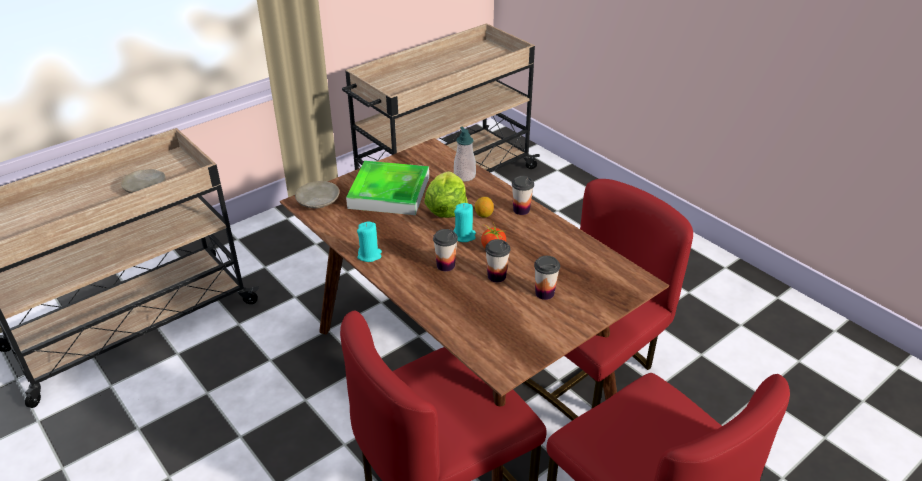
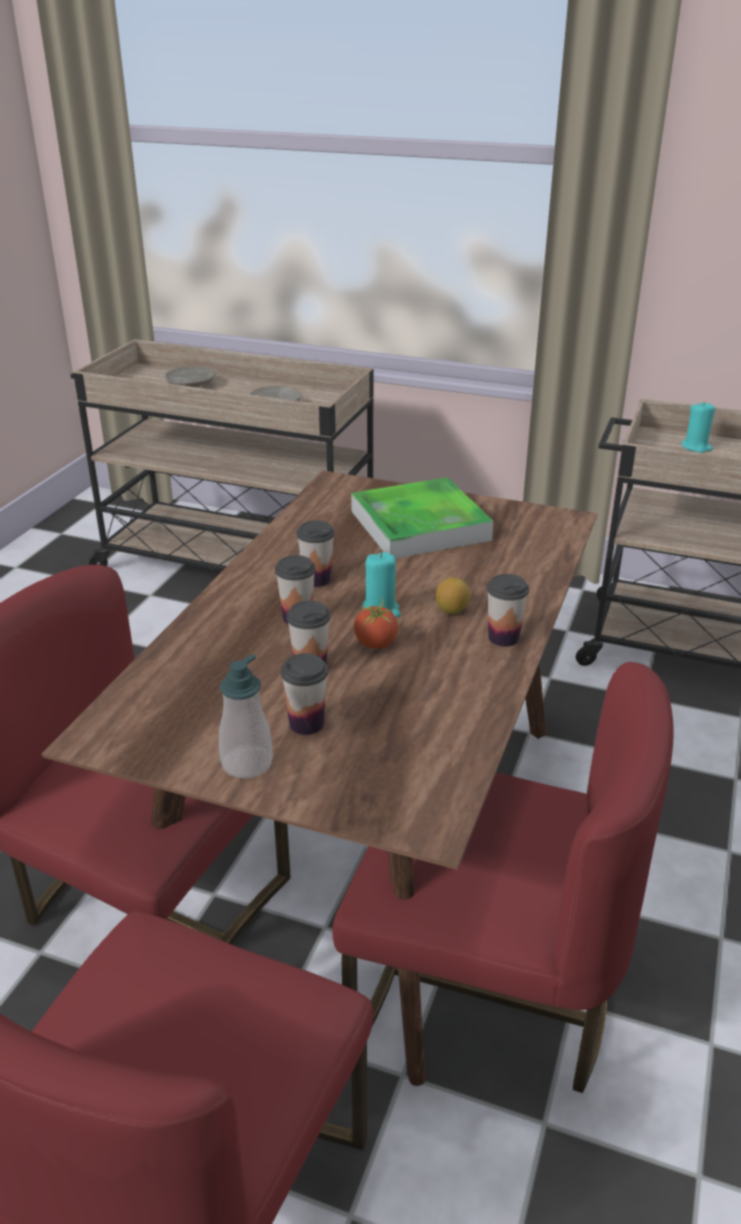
camera: 60 degrees right, 5 degrees down
beige plate [295,181,340,208] -> beige plate moved to [165,366,215,387]
turquoise candle [357,221,382,262] -> turquoise candle moved to [681,401,715,453]
lettuce [424,171,468,218] -> none
soap dispenser [454,127,476,182] -> soap dispenser moved to [219,654,273,779]
none -> cup [297,520,335,587]

